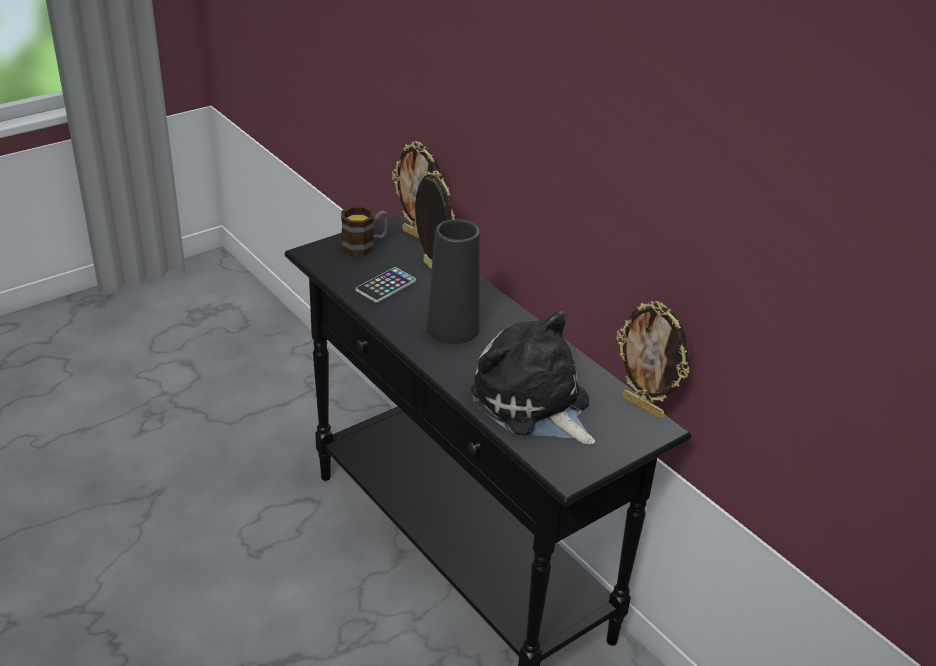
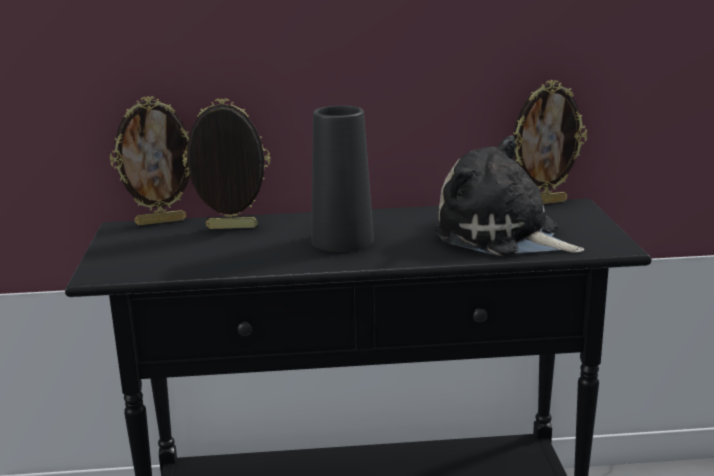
camera: 55 degrees left, 15 degrees down
mug [341,206,389,256] -> none
phone [356,267,416,303] -> none
plush toy [471,310,595,445] -> plush toy turned 45 degrees clockwise [434,136,584,256]

